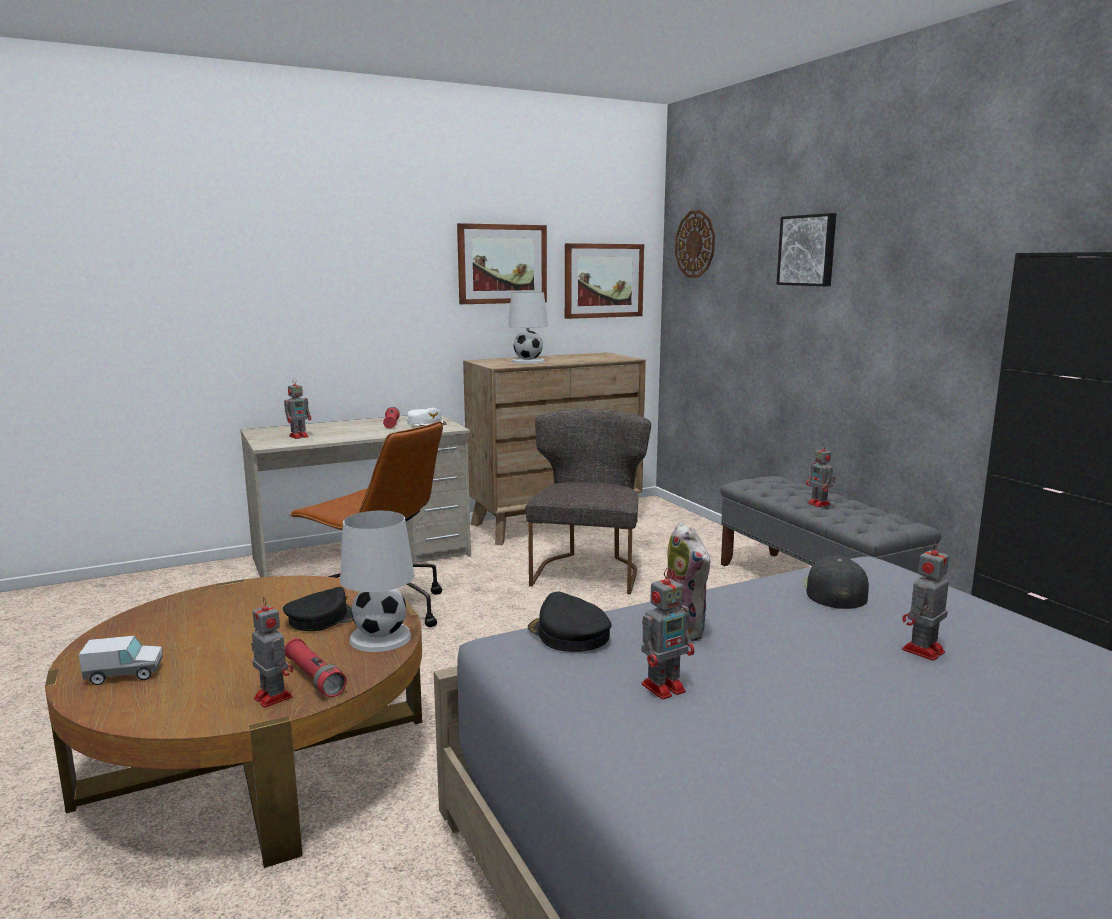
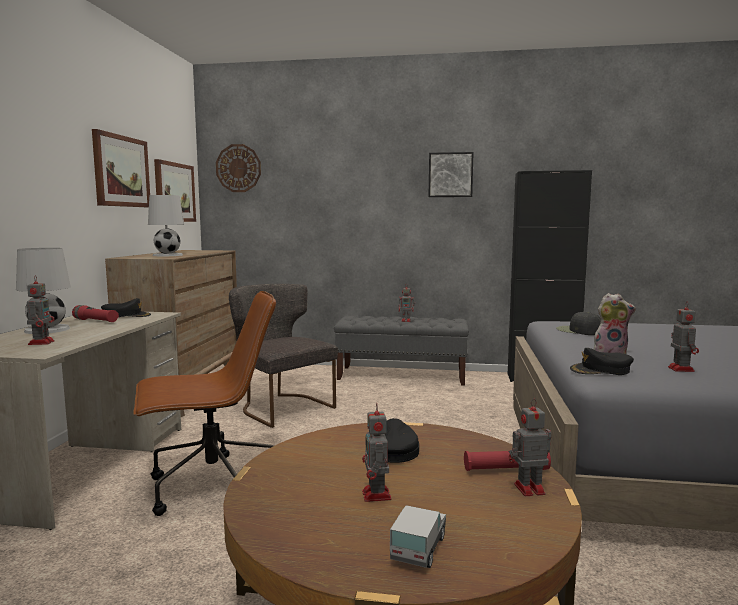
camera: 55 degrees left, 5 degrees down
white table lamp [340,511,414,652] -> white table lamp moved to [16,248,71,334]
white cap [407,408,447,427] -> black cap [101,298,151,317]
picture [776,213,836,286] -> picture moved to [429,152,474,197]
toy robot [902,540,949,661] -> toy robot moved to [362,403,392,502]

